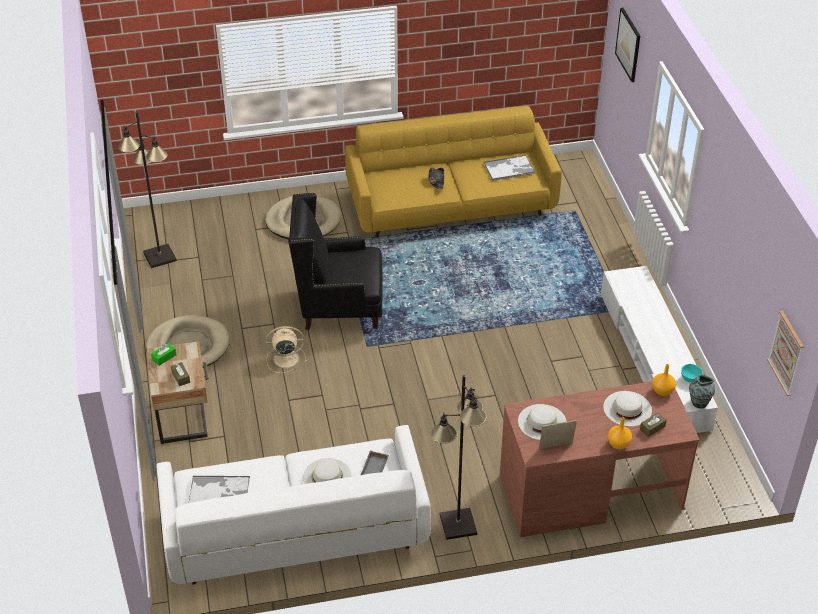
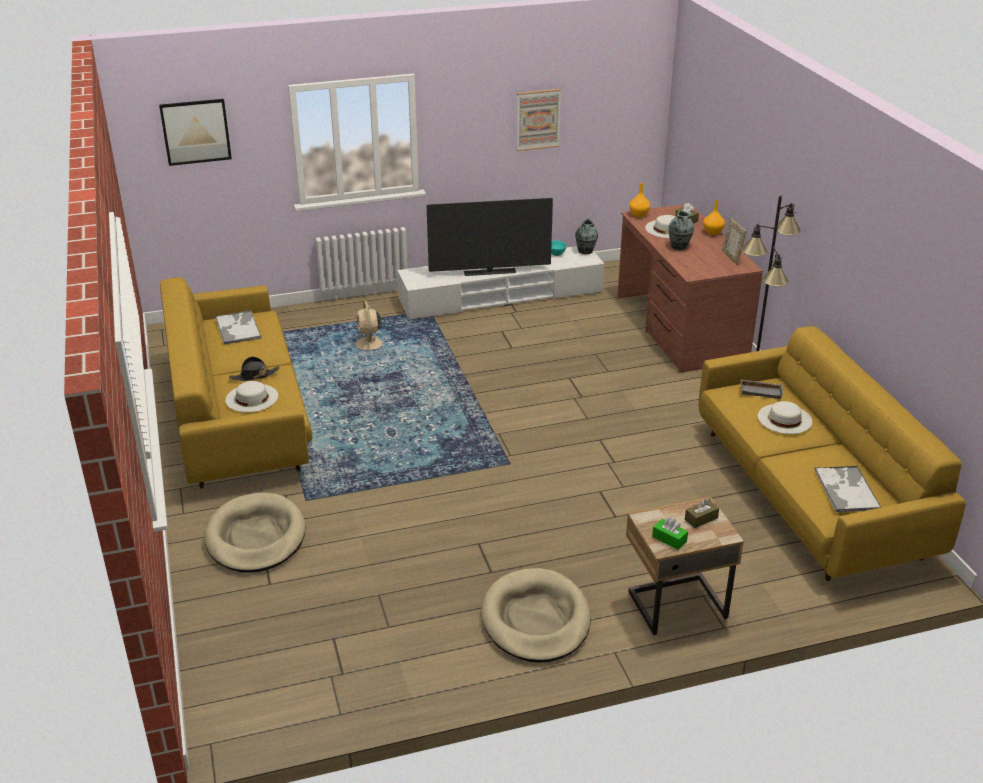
camera: 95 degrees left, 10 degrees down
black floor lamp [118,111,177,268] -> none
white sofa [156,425,431,584] -> yellow sofa [698,326,966,581]
beige fan [265,326,307,373] -> beige fan moved to [349,301,389,354]
black armchair [289,193,383,330] -> none
white hat [518,404,567,440] -> white hat moved to [225,381,278,412]
picture [767,311,804,396] -> picture moved to [517,89,561,151]
none -> television [427,198,553,276]
none -> vase [668,210,694,250]

